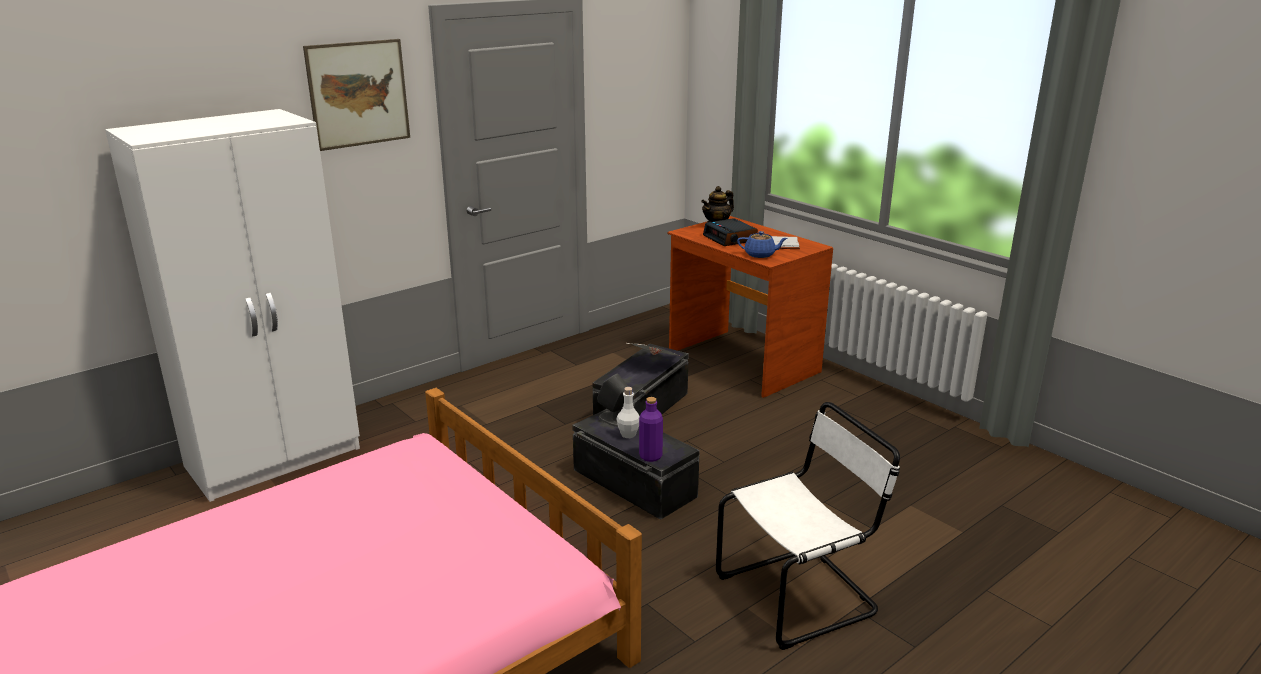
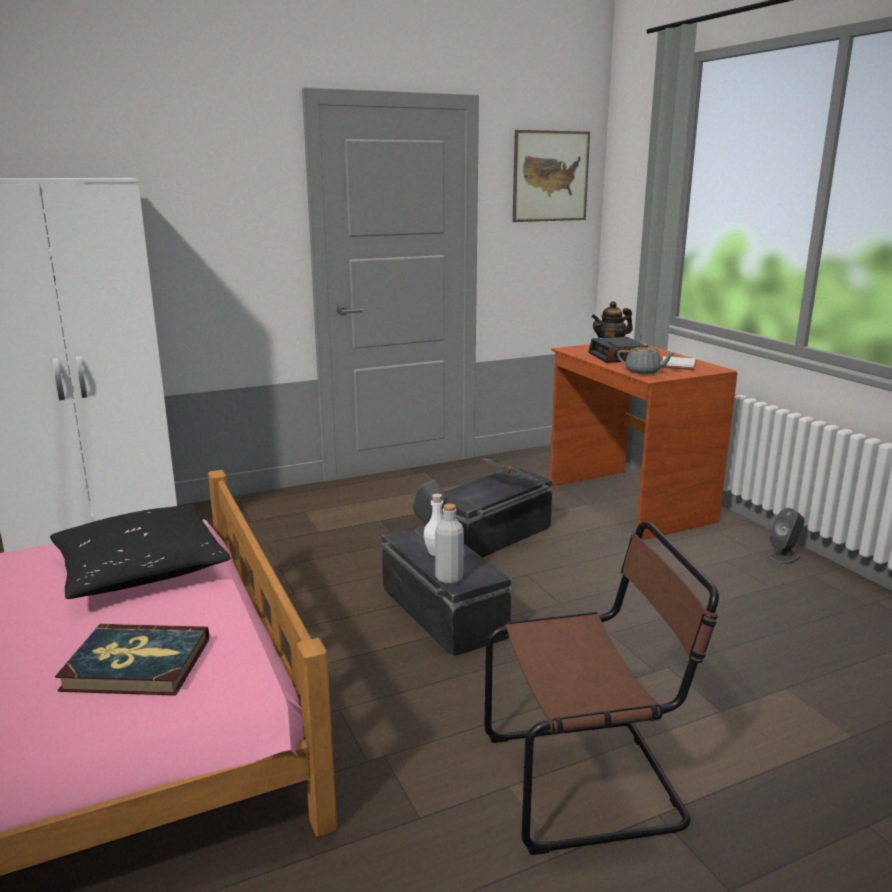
camera: 15 degrees right, 5 degrees down
picture [303,39,410,151] -> picture moved to [512,130,590,222]
purple bottle [639,397,663,462] -> grey bottle [435,504,464,584]
white chair [716,402,900,650] -> brown chair [484,521,719,855]
blue teapot [737,231,788,258] -> grey teapot [617,344,675,374]
none -> black pillow [50,505,231,599]
none -> book [55,624,209,696]
none -> grey speaker [767,508,804,564]

